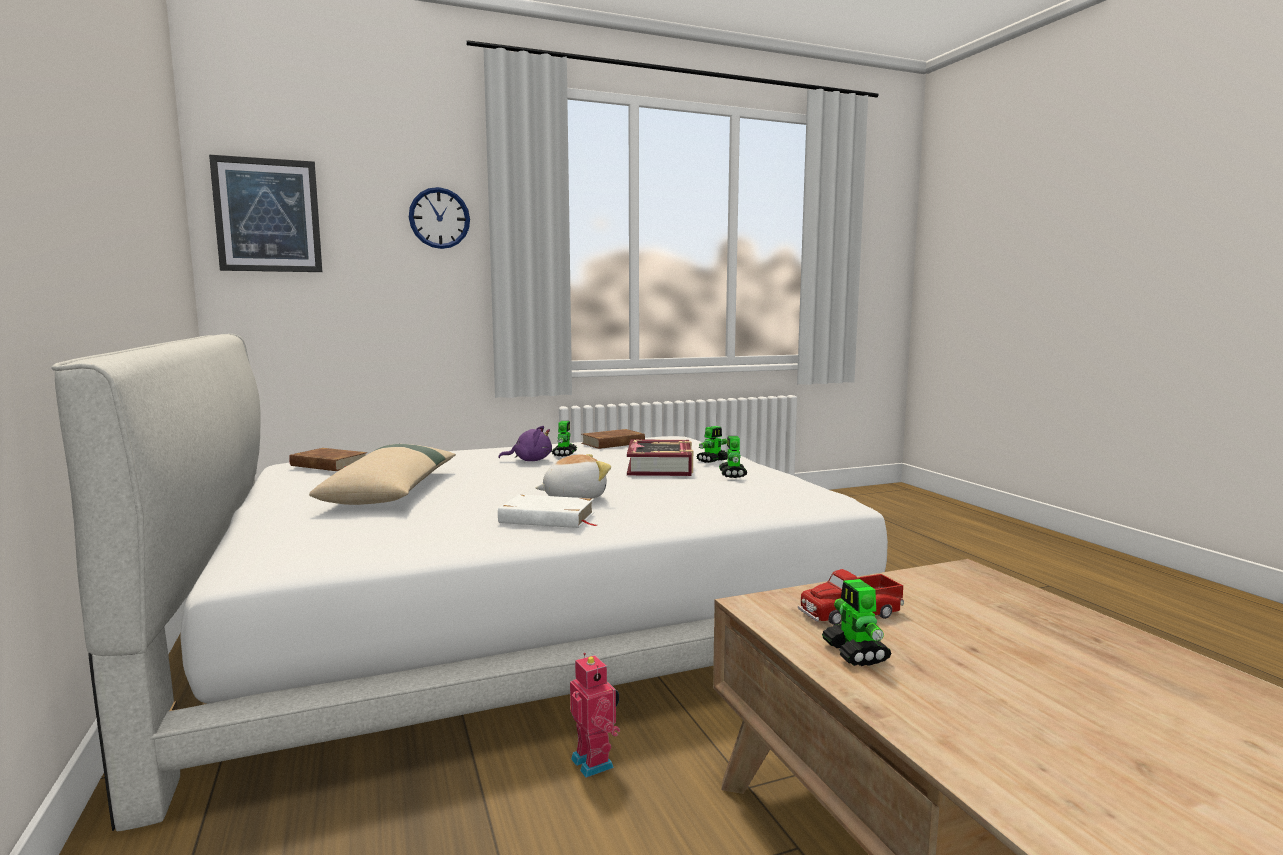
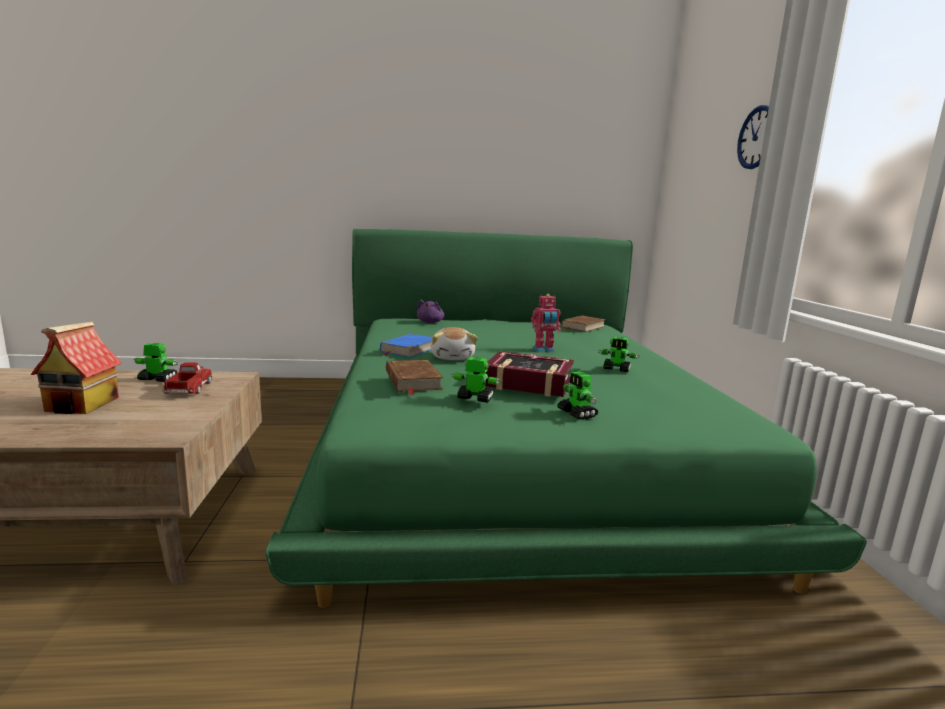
camera: 105 degrees right, 5 degrees up
white bed [51,334,888,831] -> green bed [266,229,867,608]
picture [209,155,322,272] -> none
beige pillow [309,444,456,505] -> none
purple plush toy [498,426,552,461] -> purple plush toy moved to [417,300,444,323]
white book [498,494,597,528] -> blue book [380,334,432,358]
toy robot [570,653,620,778] -> toy robot moved to [531,294,561,352]
brown book [581,429,645,449] -> brown book moved to [386,360,443,396]
none -> toy house [31,322,122,414]

